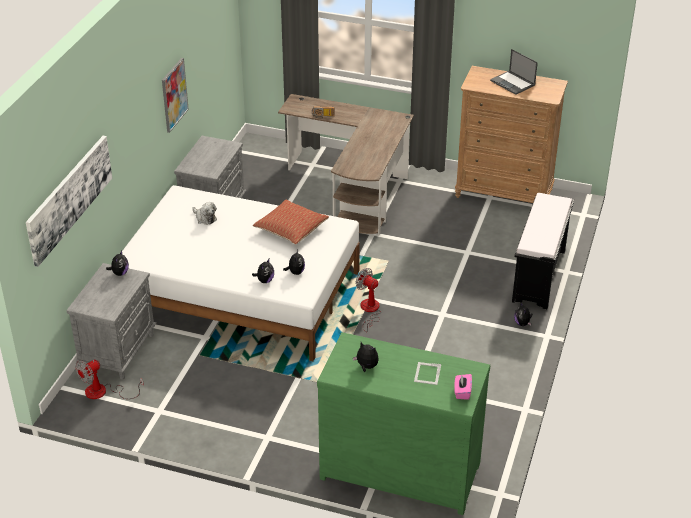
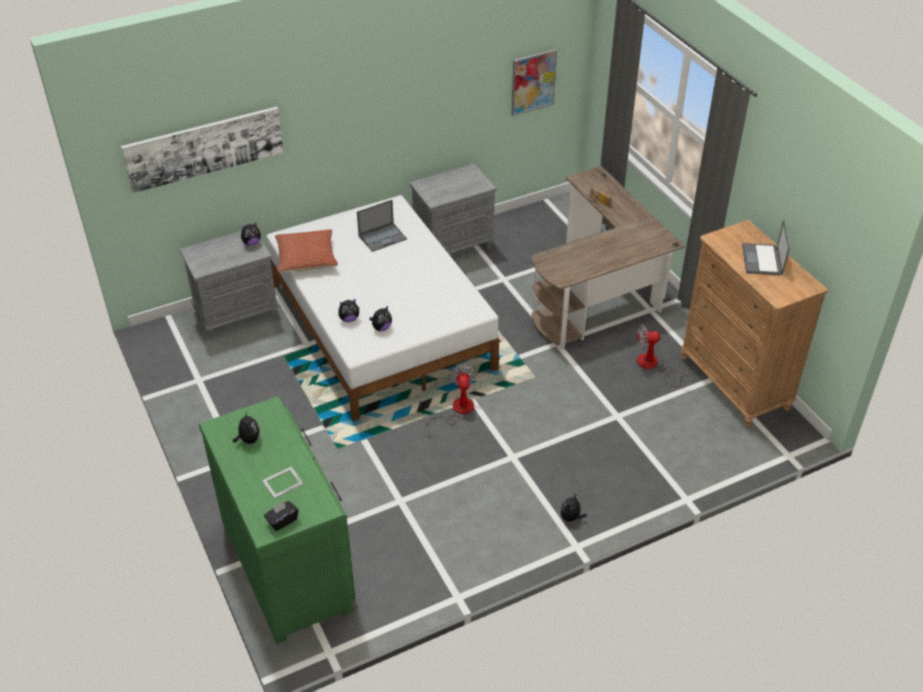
camera: 45 degrees right, 5 degrees up
fan [75,360,144,399] -> fan moved to [637,324,688,386]
picture [162,58,189,133] -> picture moved to [511,49,557,116]
plush toy [192,202,217,225] -> laptop [357,200,407,252]
pillow [253,199,329,244] -> pillow moved to [275,229,338,272]
pink tissue box [454,374,472,400] -> black tissue box [264,501,299,531]
black bench [512,193,574,310] -> none

